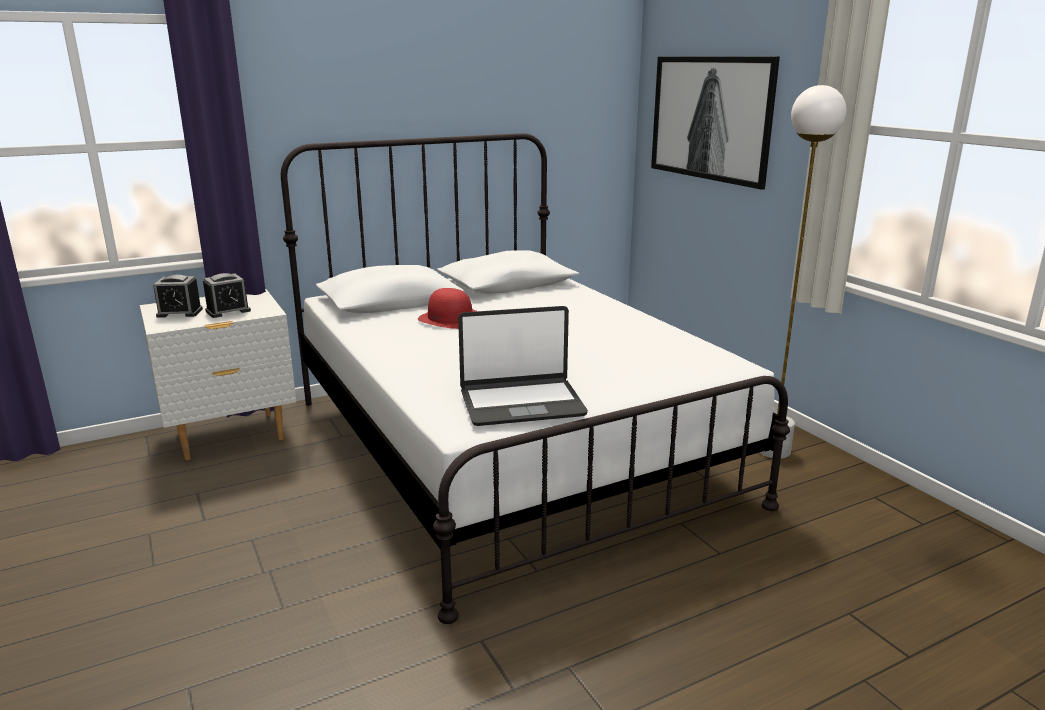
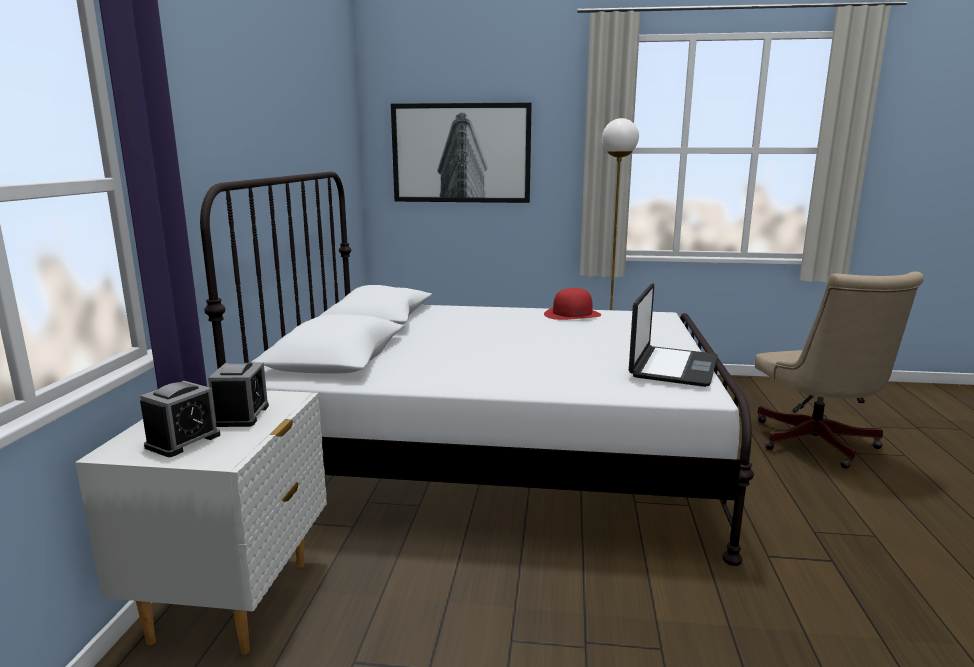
camera: 55 degrees left, 5 degrees down
red hat [418,288,476,329] -> red hat moved to [544,288,601,320]
none -> beige office chair [755,272,924,469]

